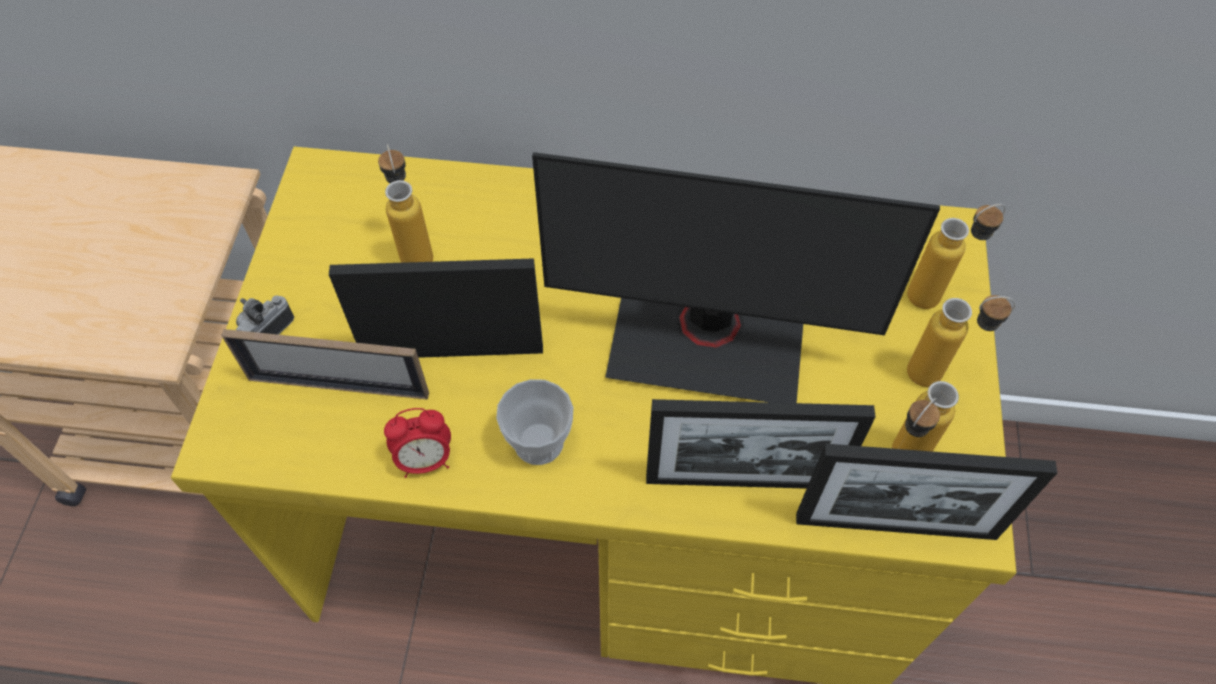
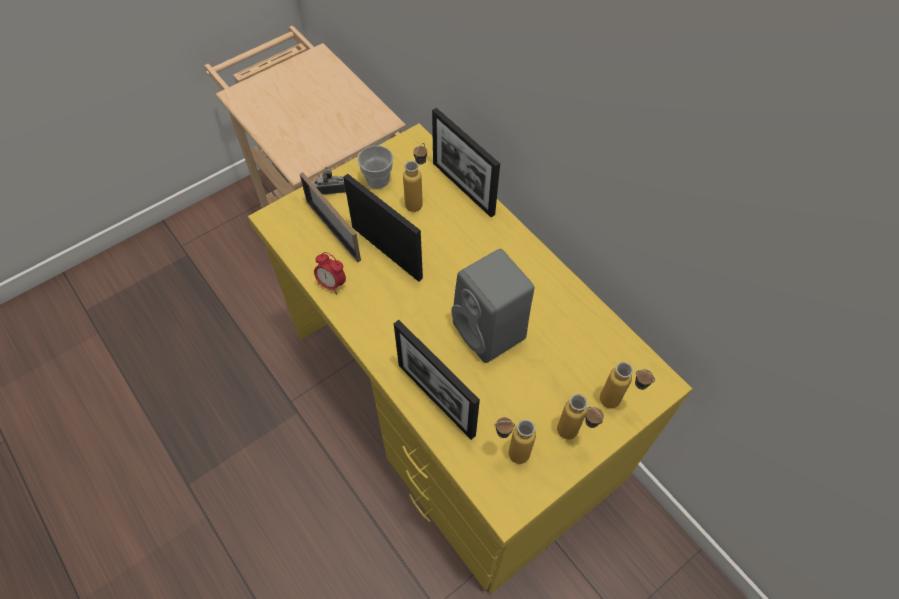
camera: 45 degrees right, 0 degrees up
cup [496,379,573,465] -> cup moved to [357,145,393,189]
monitor [532,152,940,403] -> grey speaker [451,249,534,363]
picture frame [796,444,1057,540] -> picture frame moved to [432,108,500,217]

